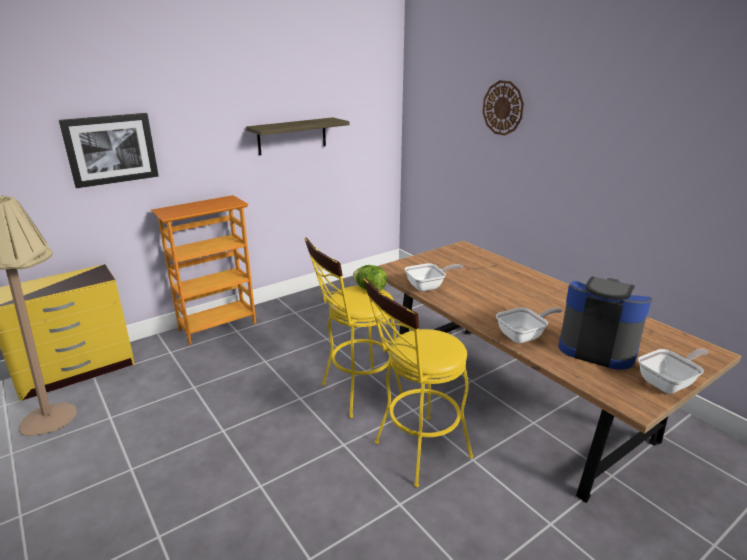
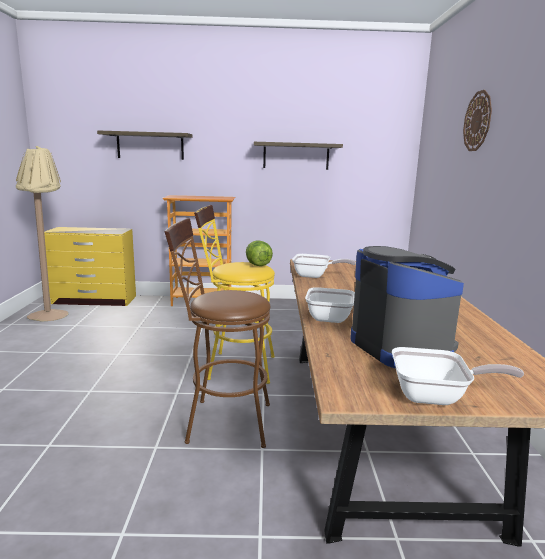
camera: 35 degrees right, 10 degrees down
picture [59,113,159,188] -> shelf [97,130,192,160]
yellow stool [364,278,473,487] -> brown stool [164,218,270,448]

